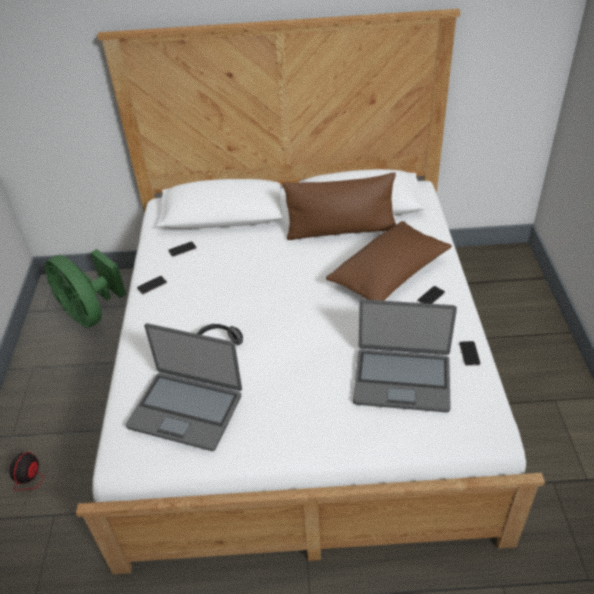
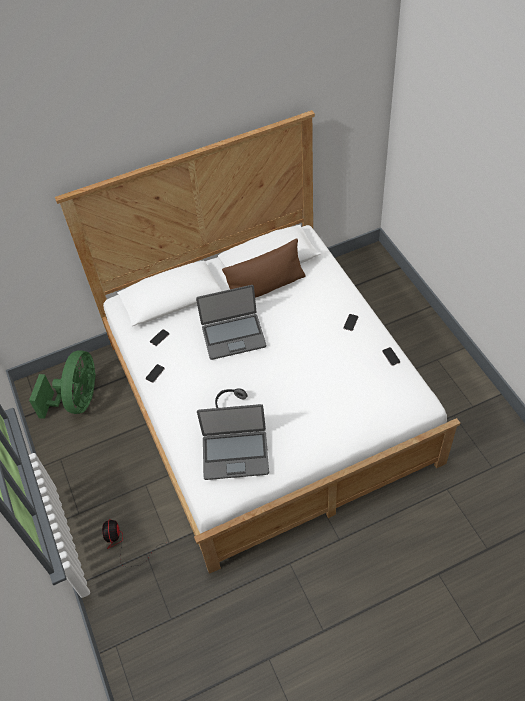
camera: 20 degrees left, 10 degrees up
green fan [45,249,126,328] -> green fan turned 105 degrees counterclockwise [29,350,96,419]
brown pillow [326,221,452,301] -> none
laptop [353,299,457,413] -> laptop moved to [196,285,266,360]

